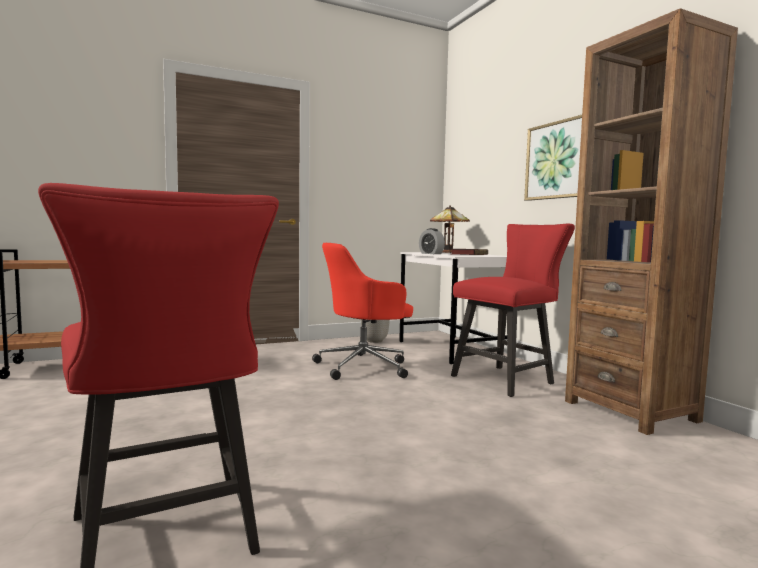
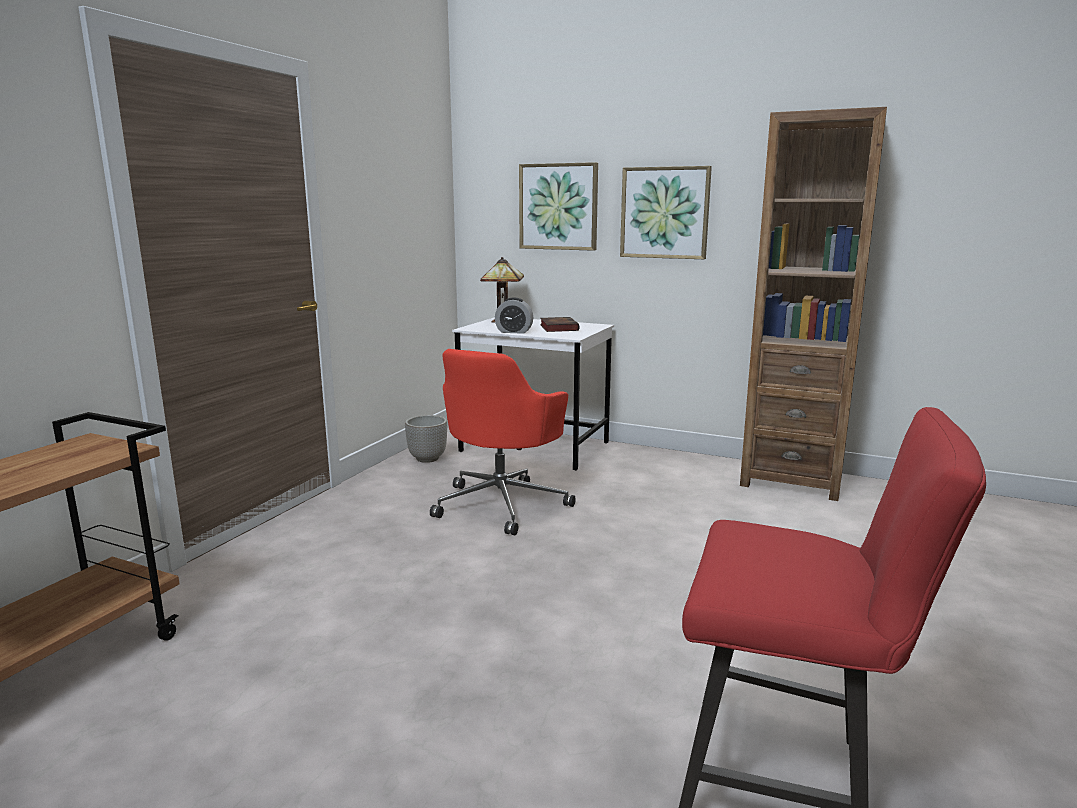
camera: 40 degrees left, 10 degrees up
red chair [451,223,575,397] -> none
none -> picture [519,162,598,251]

